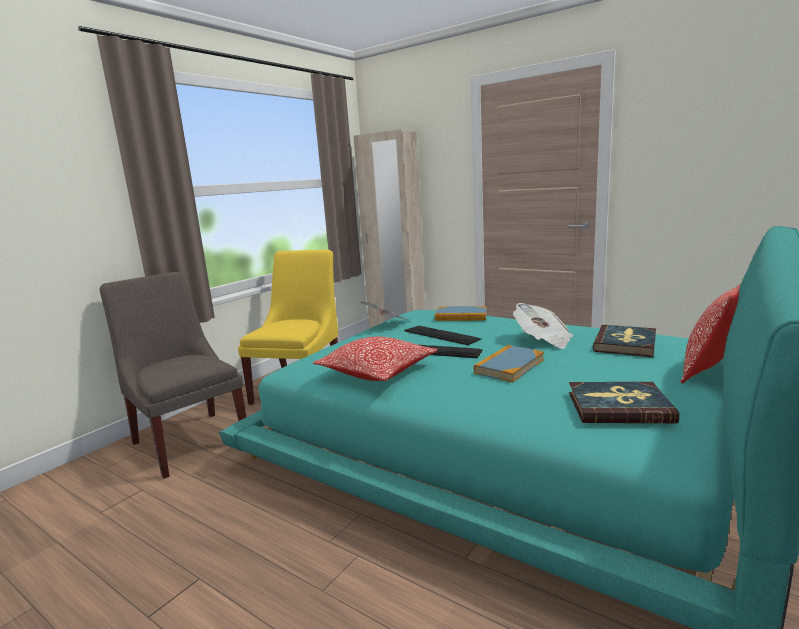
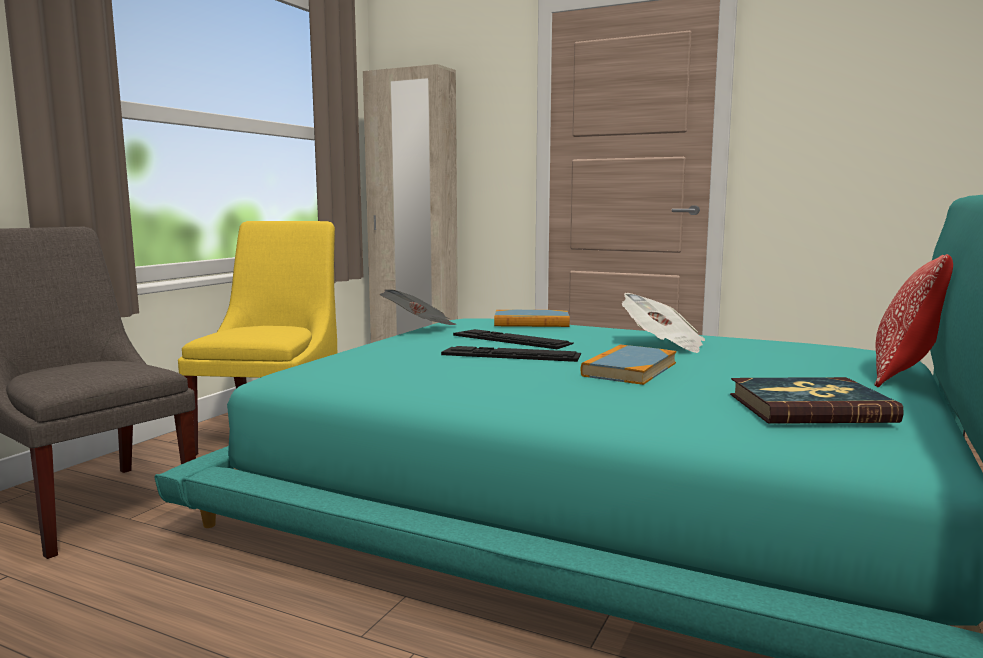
camera: 10 degrees left, 5 degrees down
pillow [313,337,438,381] -> none
book [593,325,656,357] -> none

